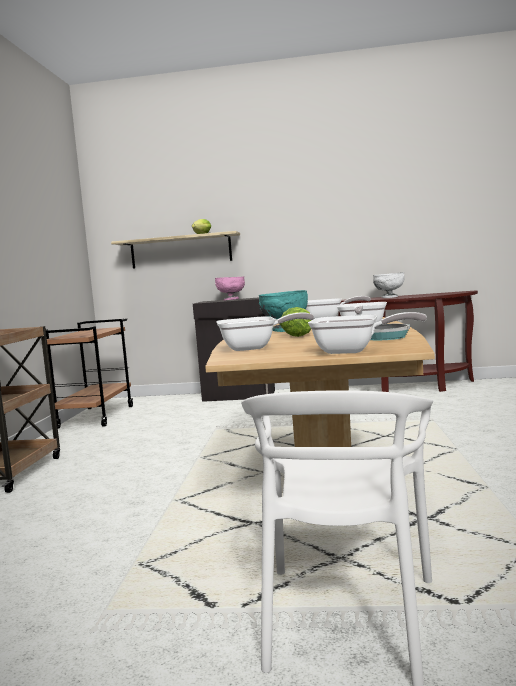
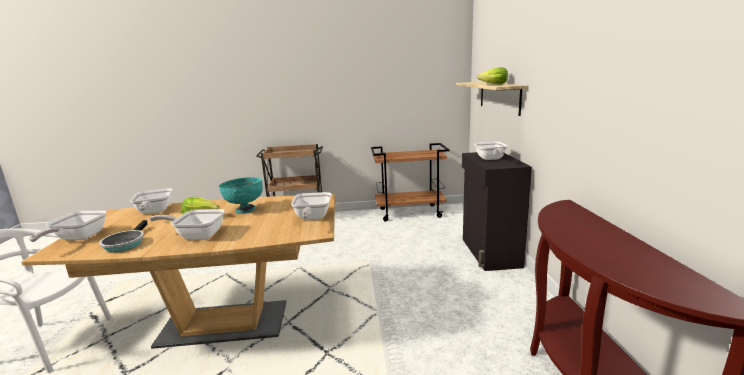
camera: 80 degrees right, 10 degrees up
pink bowl [215,276,245,300] -> frying pan [474,142,508,160]
white bowl [373,272,405,298] -> none

